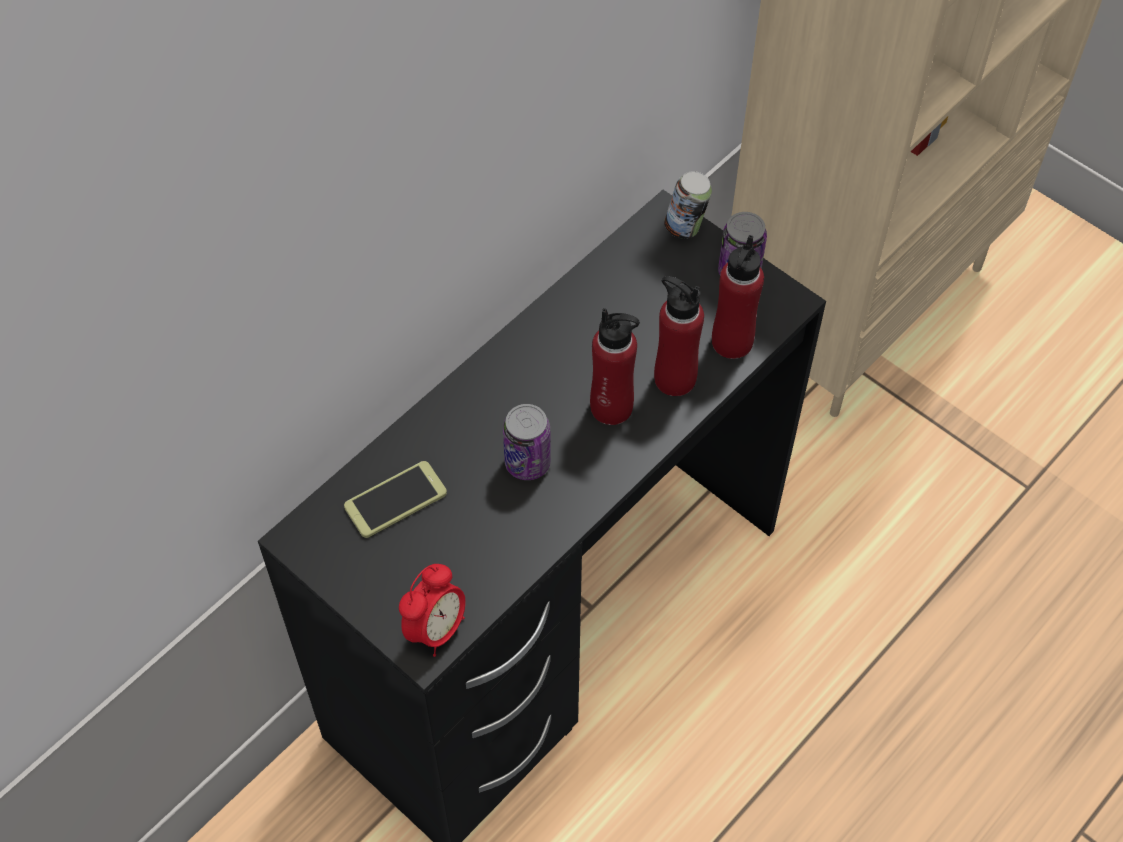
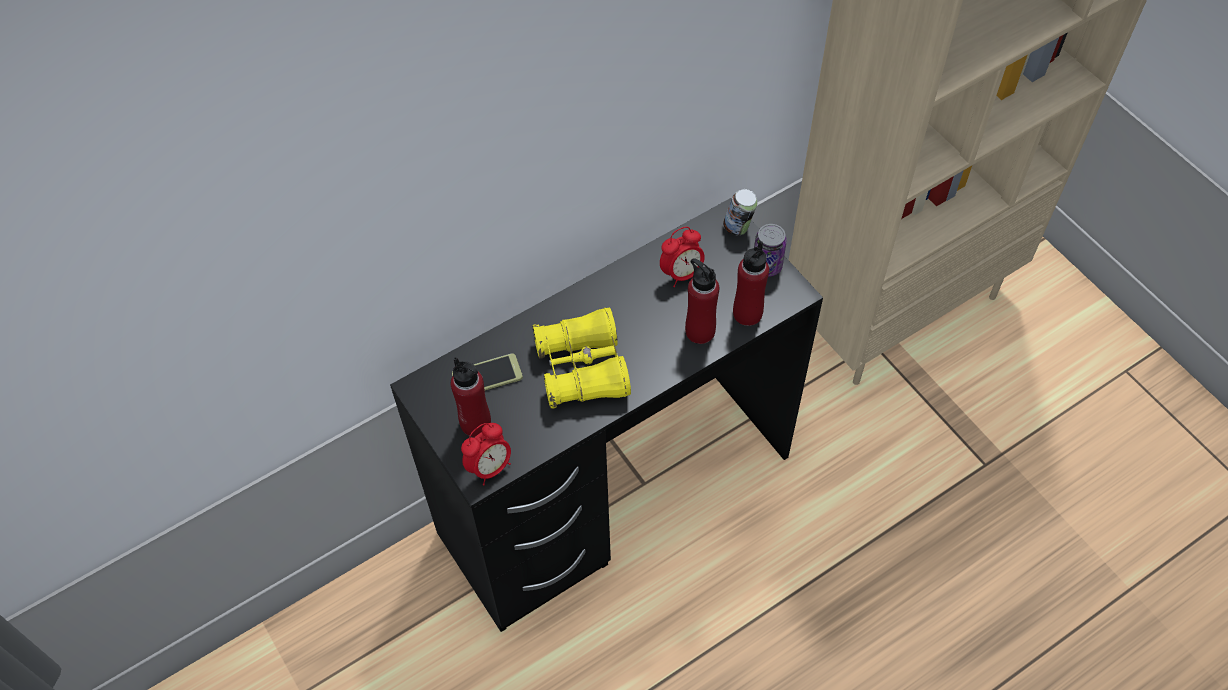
camera: 15 degrees right, 0 degrees up
can [503,404,551,480] -> yellow binoculars [532,308,631,409]
red bottle [590,308,640,425] -> red bottle moved to [451,357,491,437]
none -> alarm clock [660,227,705,287]

